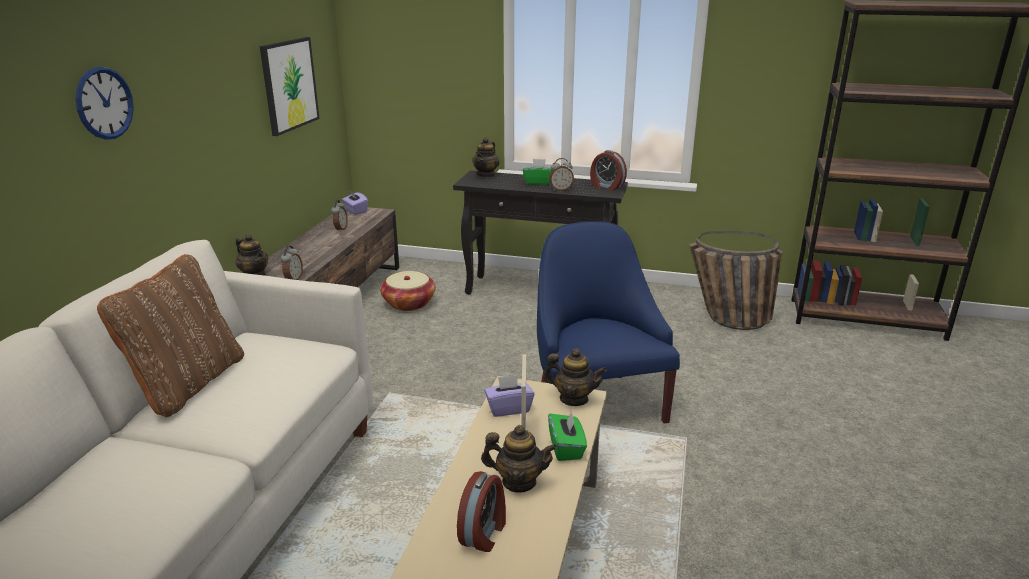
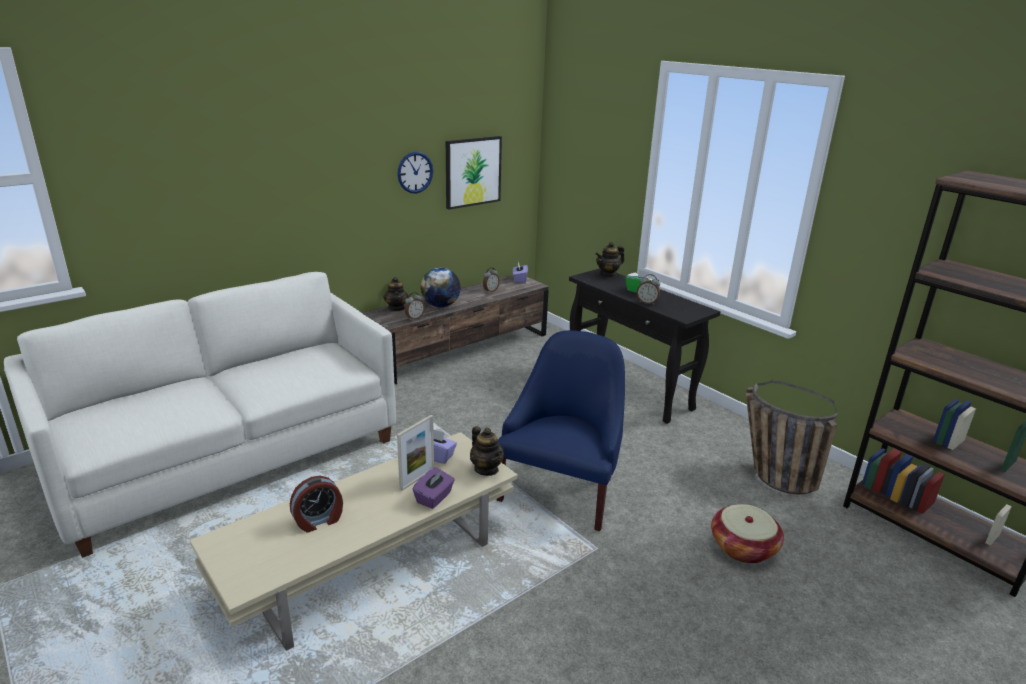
camera: 35 degrees right, 0 degrees up
wall clock [75,67,134,140] -> wall clock moved to [397,152,433,193]
brown pillow [97,254,244,418] -> none
basket [380,271,436,311] -> basket moved to [711,504,784,563]
teapot [481,425,557,492] -> none
green tissue box [548,411,587,461] -> purple tissue box [413,467,455,509]
alarm clock [590,150,627,190] -> none
none -> globe [421,268,461,307]

